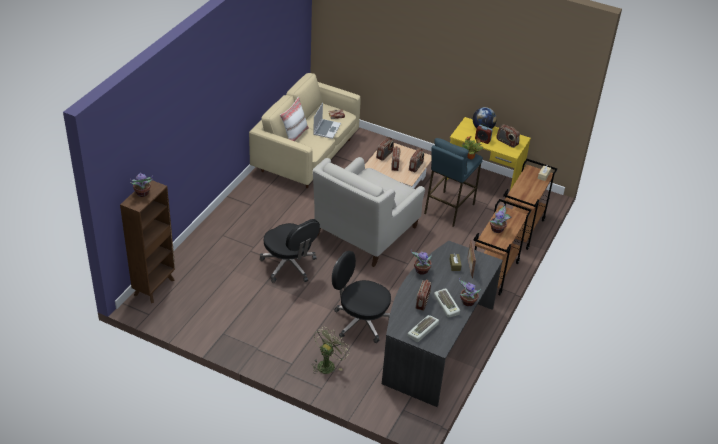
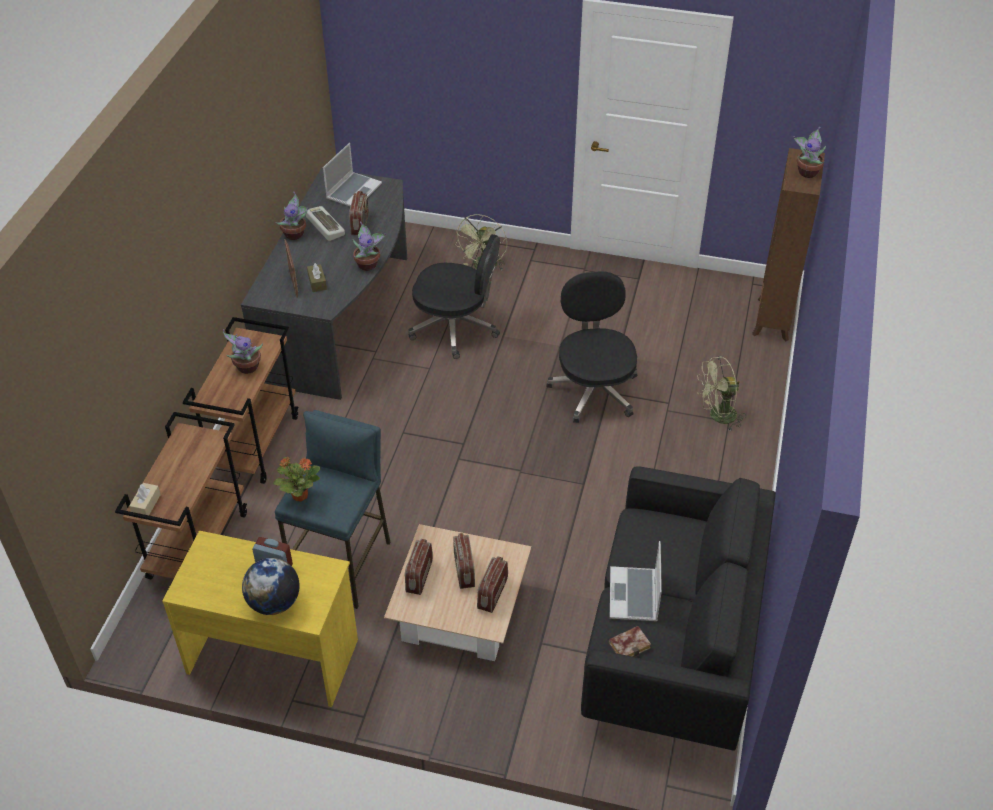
camera: 170 degrees right, 5 degrees up
beige sofa [249,73,361,188] -> black sofa [581,466,776,751]
black office chair [260,219,320,283] -> black office chair turned 45 degrees clockwise [546,271,637,423]
white pillow [280,97,309,141] -> none
white armchair [313,157,425,267] -> none
keyboard [407,315,439,342] -> laptop [323,143,382,207]
radio [496,124,520,148] -> none
none -> green fan [698,356,746,431]

